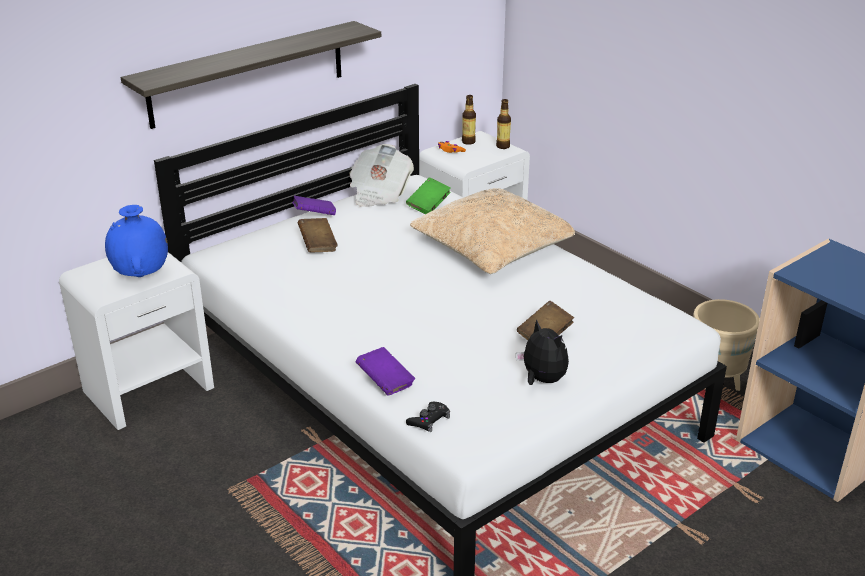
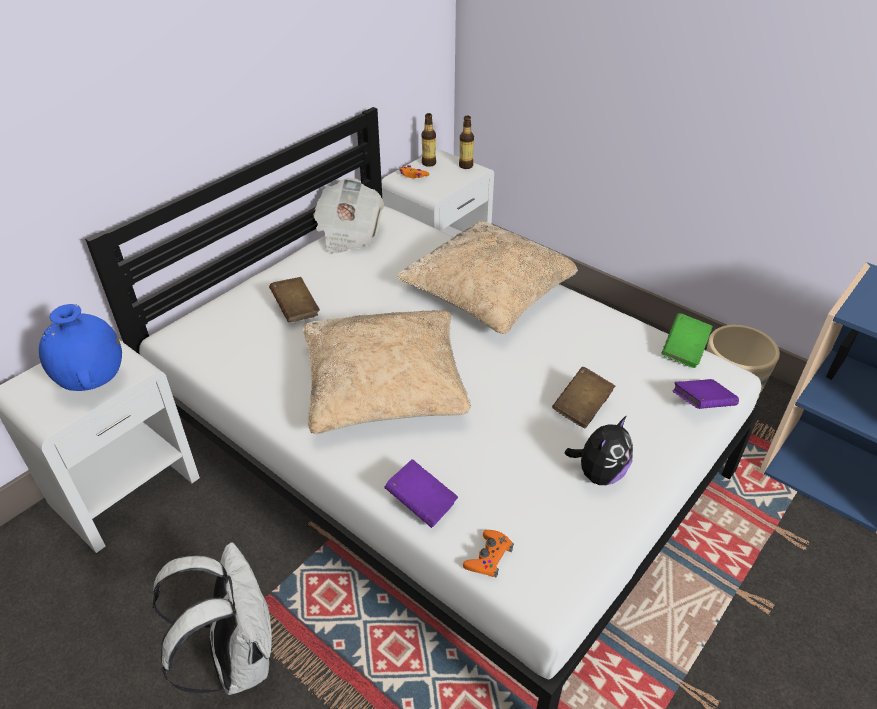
camera: 10 degrees left, 10 degrees up
shelf [121,21,381,129] -> none
purple book [292,196,336,215] -> purple book moved to [672,379,739,409]
green book [406,178,451,214] -> green book moved to [661,313,713,368]
black game controller [406,402,450,432] -> orange game controller [463,530,514,577]
plush toy [516,319,569,385] -> plush toy turned 90 degrees clockwise [564,416,633,485]
none -> white backpack [152,543,272,695]
none -> beige pillow [303,310,471,434]

